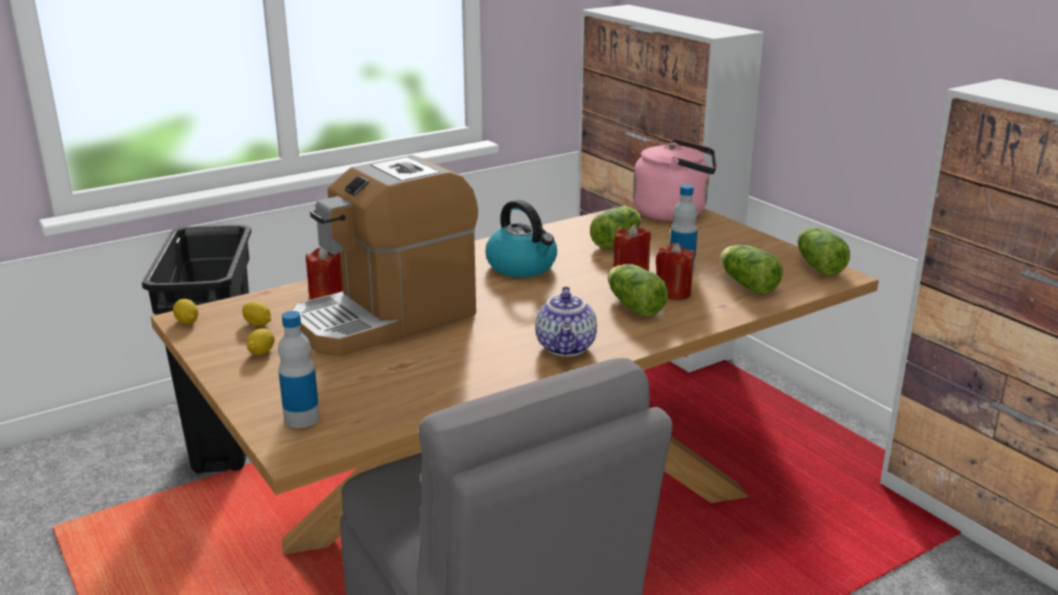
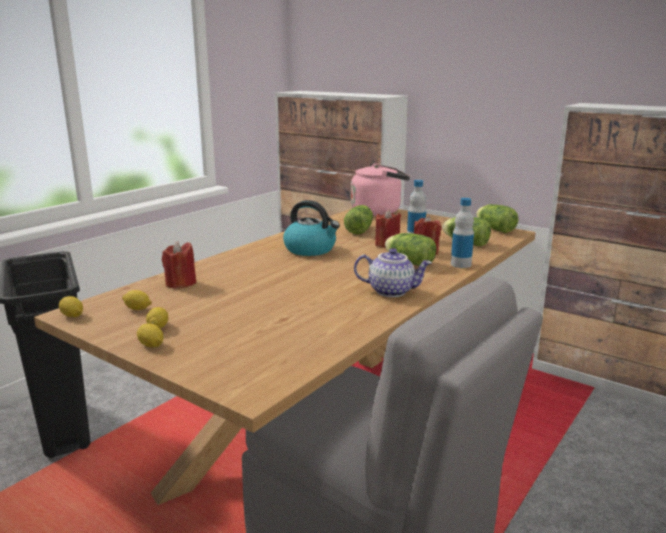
camera: 20 degrees left, 5 degrees down
bottle [278,311,320,428] -> bottle moved to [451,198,474,268]
coffee machine [292,155,478,357] -> none
teapot [535,286,597,356] -> teapot turned 60 degrees counterclockwise [354,248,432,297]
none -> lemon [137,323,164,348]

